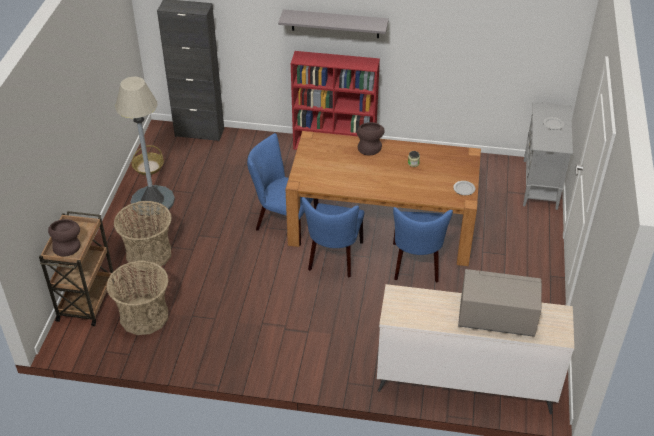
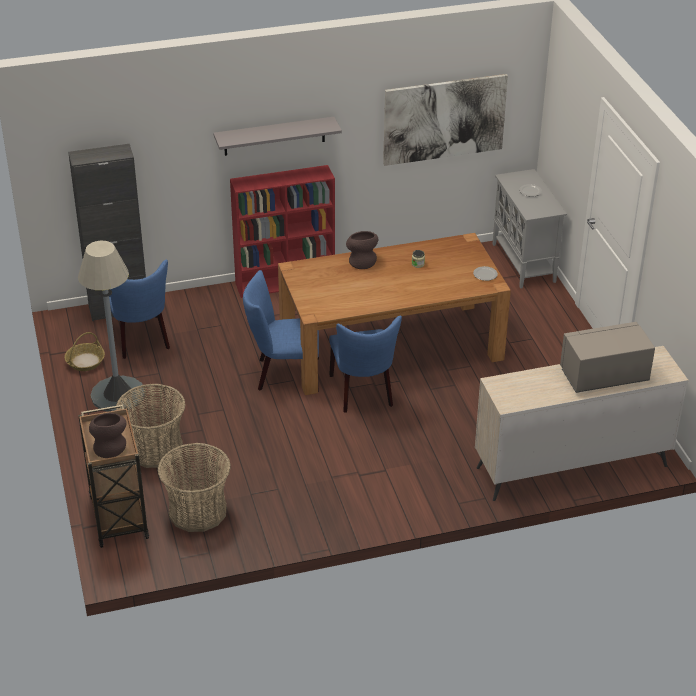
camera: 25 degrees left, 5 degrees down
blue chair [393,207,453,283] -> blue chair moved to [109,260,170,359]
none -> picture [383,74,508,166]

